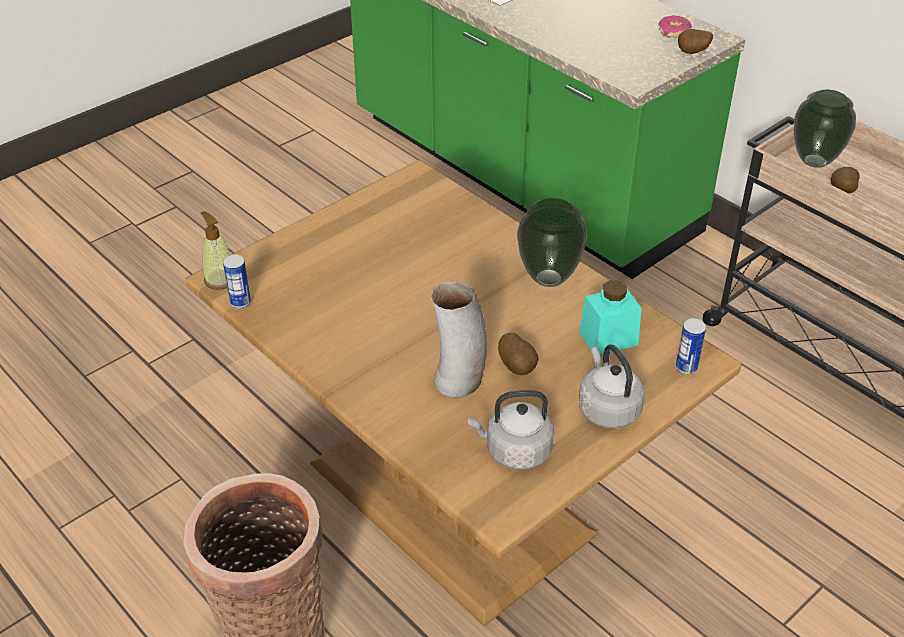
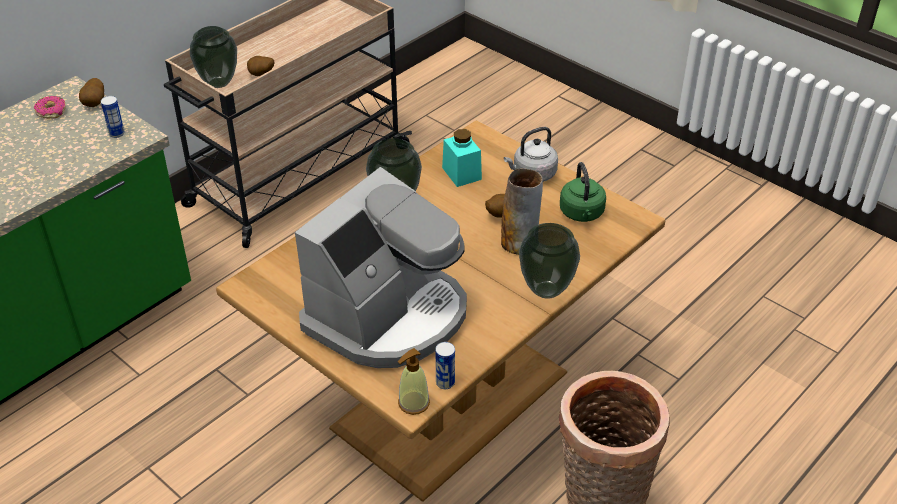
camera: 95 degrees left, 0 degrees up
grey kettle [468,390,554,470] -> green kettle [560,162,606,222]
can [676,318,706,375] -> can moved to [101,96,125,138]
none -> coffee machine [295,167,467,368]
none -> vase [519,223,580,299]

